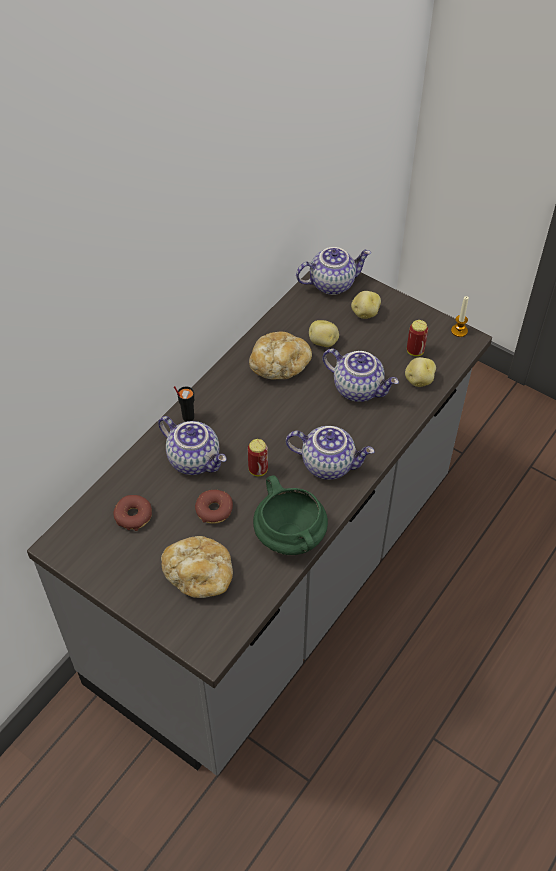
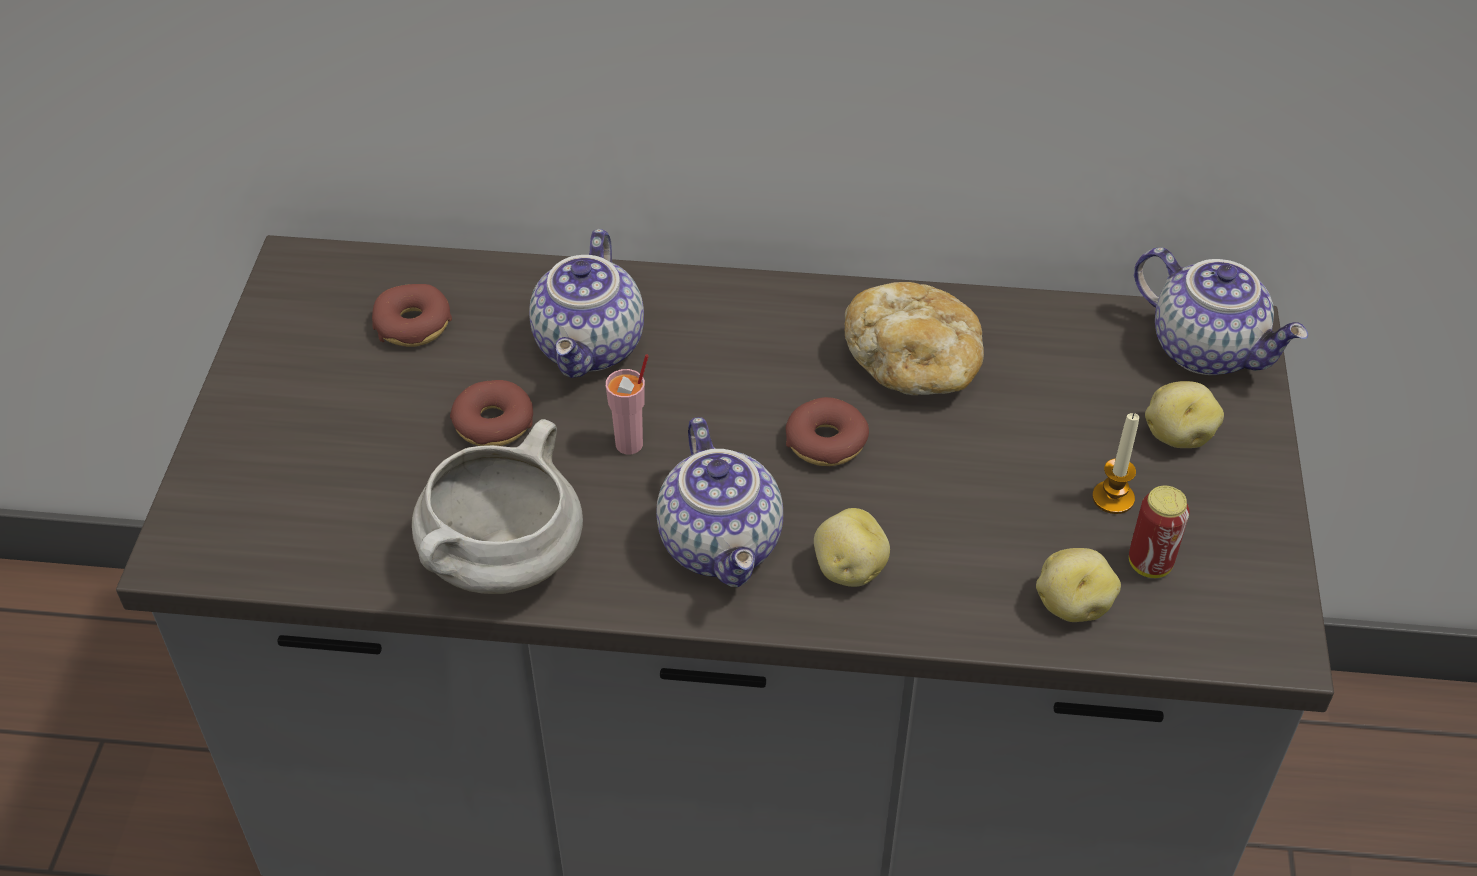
camera: 60 degrees right, 5 degrees down
bread [161,536,233,598] -> none
black cup [174,386,194,422] -> none
can [248,439,268,476] -> pink cup [606,354,648,454]
green cooking pot [253,475,328,555] -> white cooking pot [412,419,583,594]
potato [309,320,339,347] -> potato moved to [814,508,890,587]
teapot [322,348,399,402] -> none
candle [451,296,469,337] -> candle moved to [1092,413,1139,514]
none -> donut [786,397,869,466]

